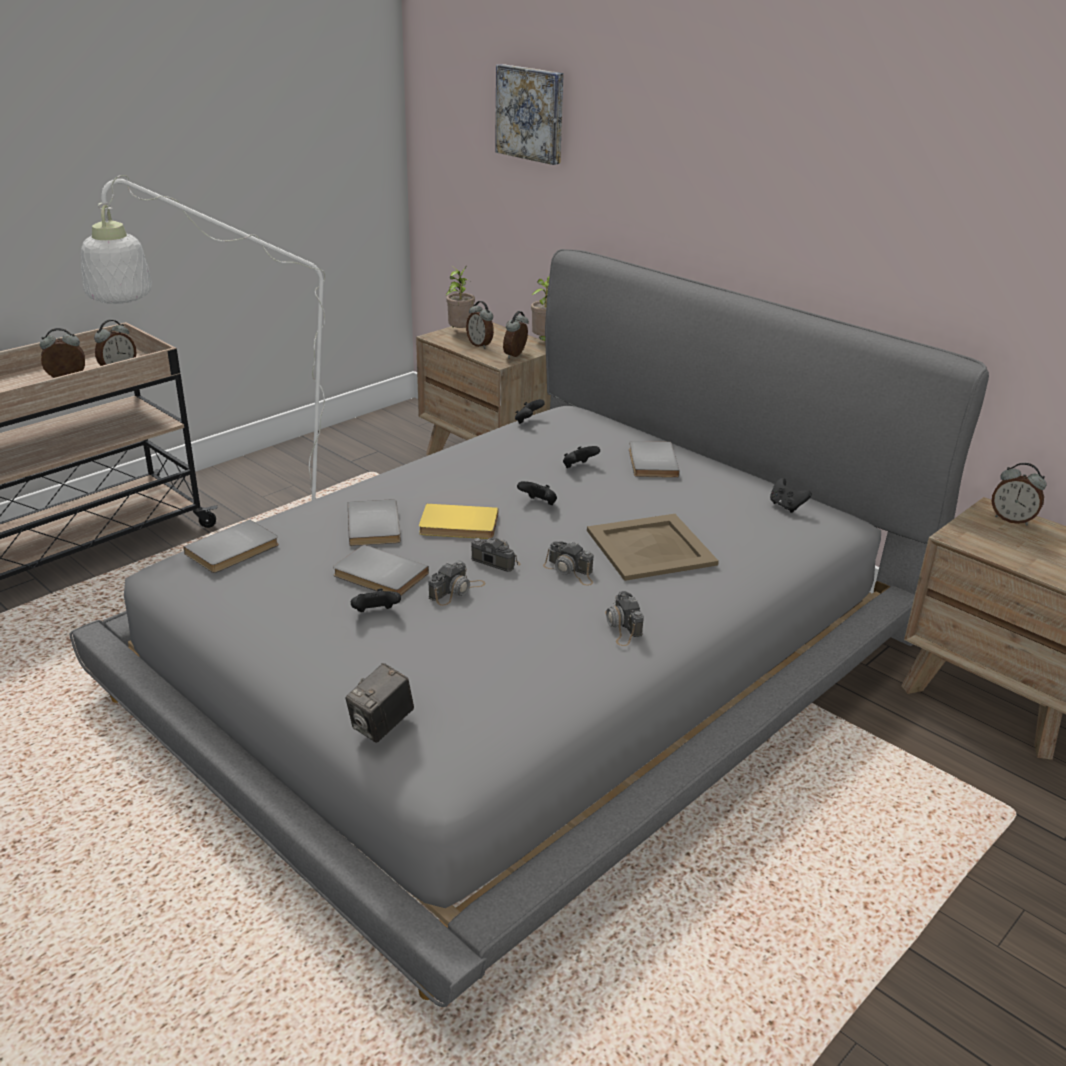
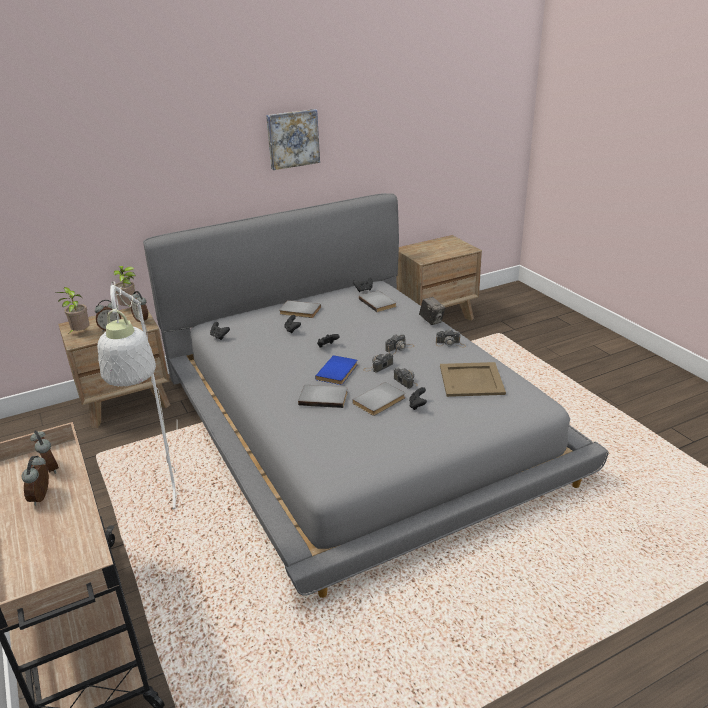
camera: 70 degrees left, 0 degrees up
grey book [183,520,279,573] -> grey book moved to [359,291,397,312]
camera [345,663,414,743] -> camera moved to [419,297,445,325]
yellow book [419,504,498,539] -> blue book [315,355,358,385]
picture [495,64,564,165] -> picture moved to [266,109,320,170]
beige tray [587,514,719,581] -> beige tray moved to [440,362,506,397]
alarm clock [991,463,1046,525] -> none

